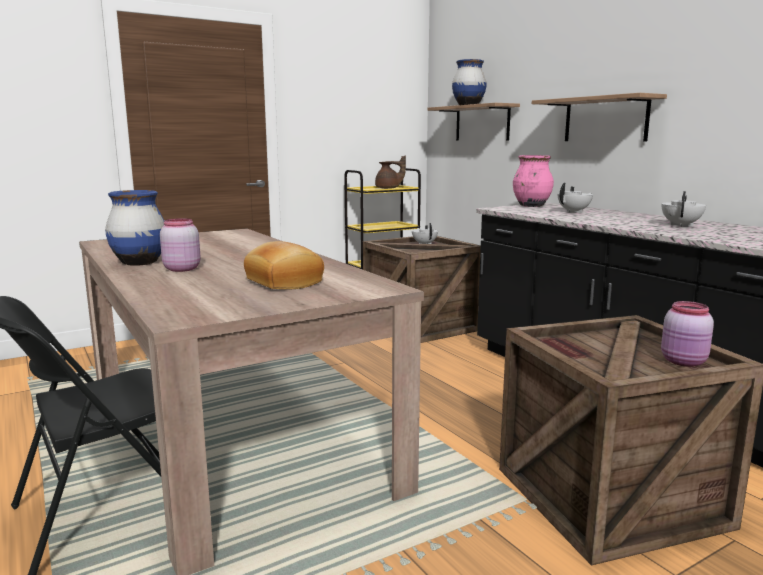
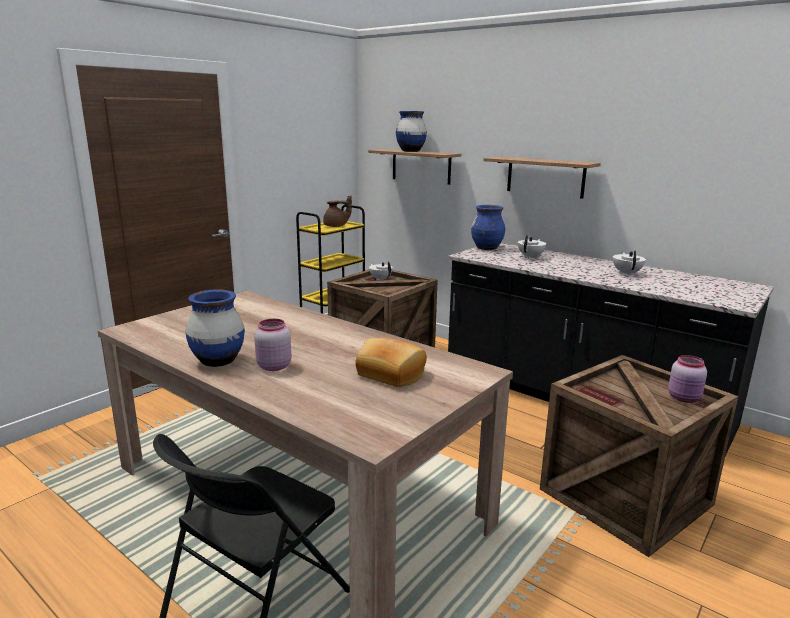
camera: 20 degrees left, 5 degrees up
pink vase [513,155,554,207] -> blue vase [471,205,505,250]

